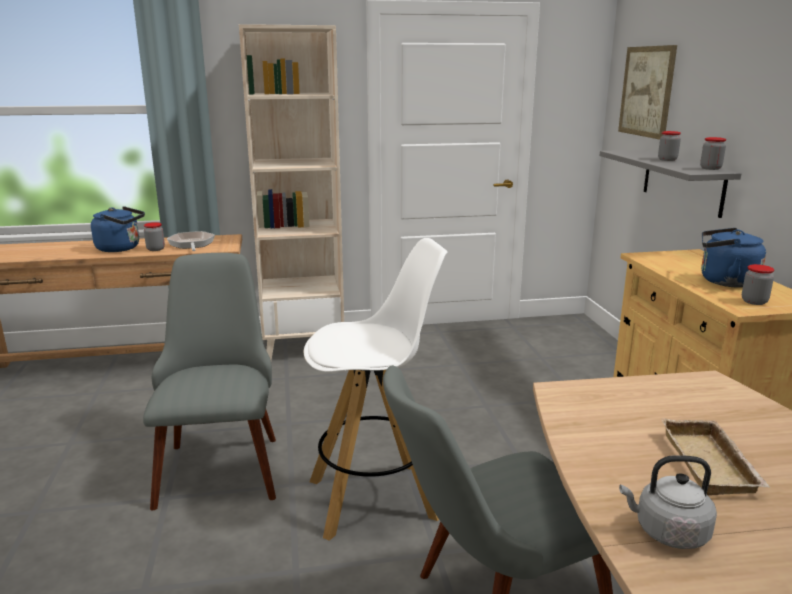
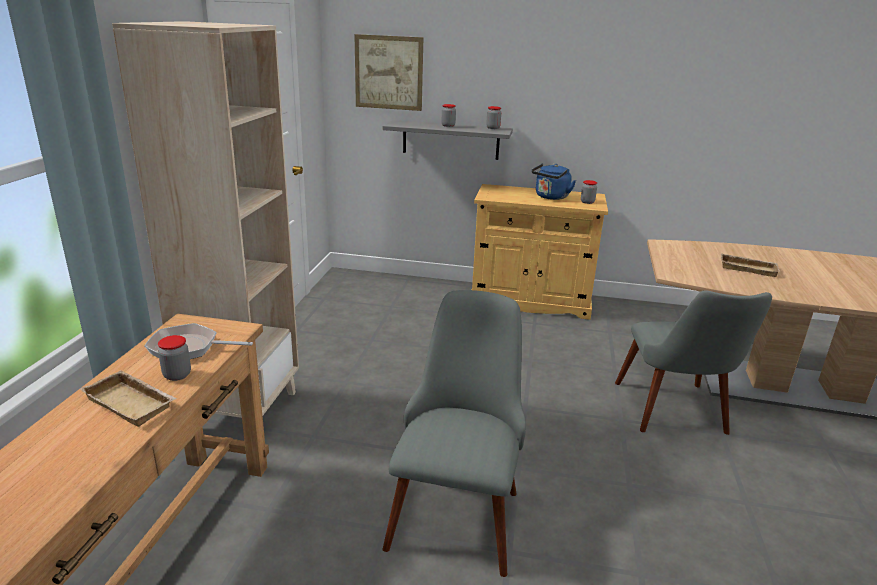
camera: 70 degrees left, 5 degrees up
blue kettle [91,206,145,252] -> beige tray [80,370,177,427]
grey chair [143,253,276,510] -> grey chair turned 90 degrees clockwise [383,290,526,577]
white stool [304,238,448,541] -> none
grey kettle [619,455,717,549] -> none

